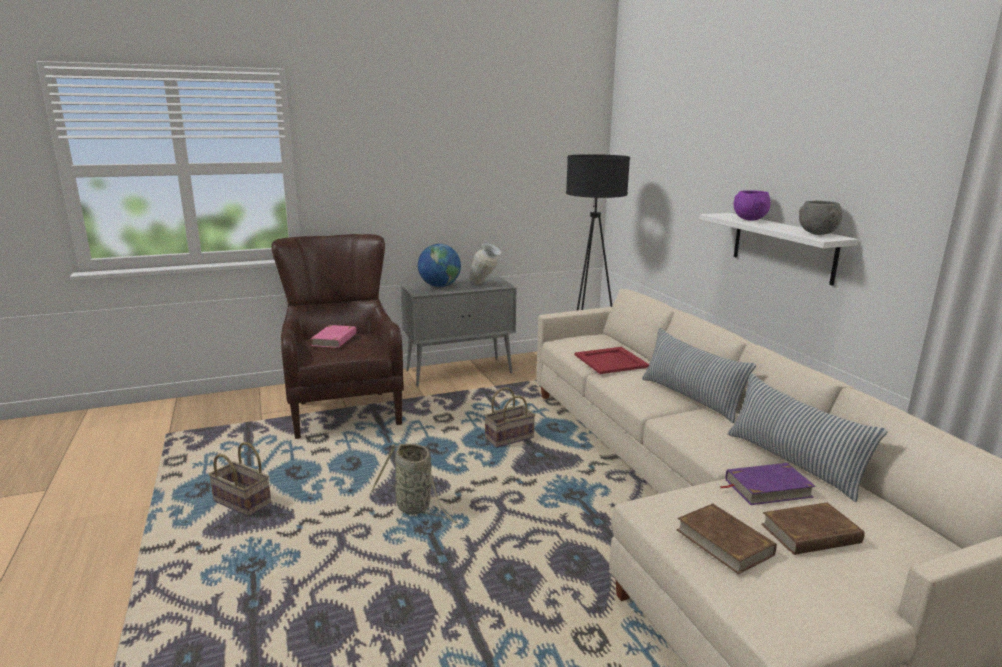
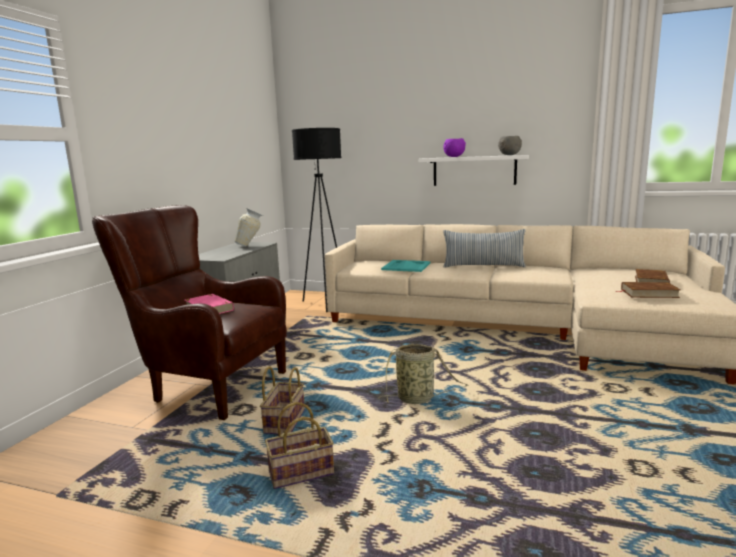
camera: 50 degrees left, 5 degrees down
globe [418,244,461,287] -> none
basket [484,387,535,448] -> basket moved to [260,366,305,434]
red tray [575,347,649,374] -> turquoise tray [381,260,430,272]
purple book [719,463,816,505] -> none
pillow [728,374,888,502] -> none

